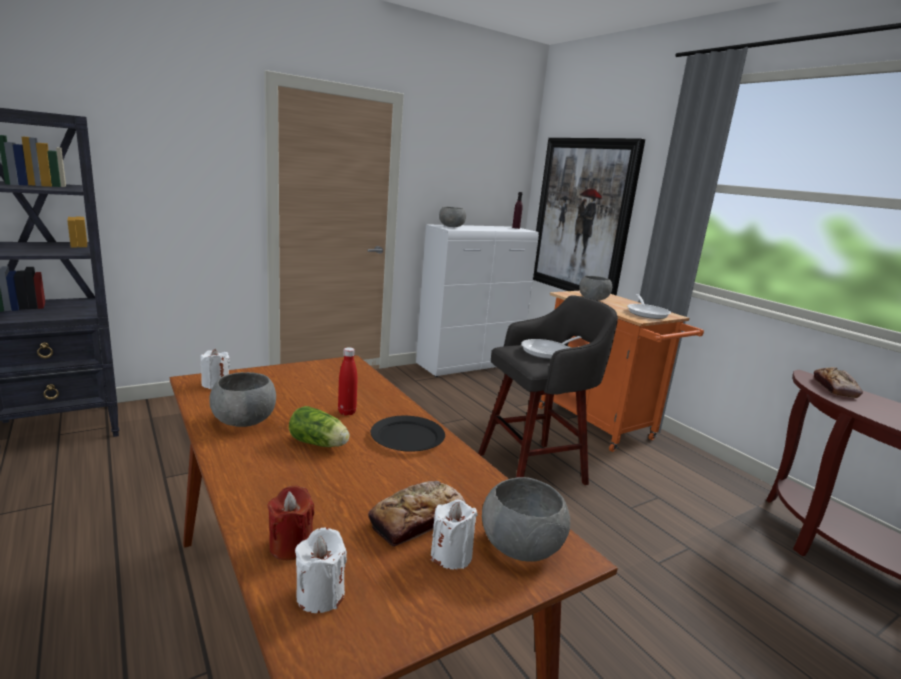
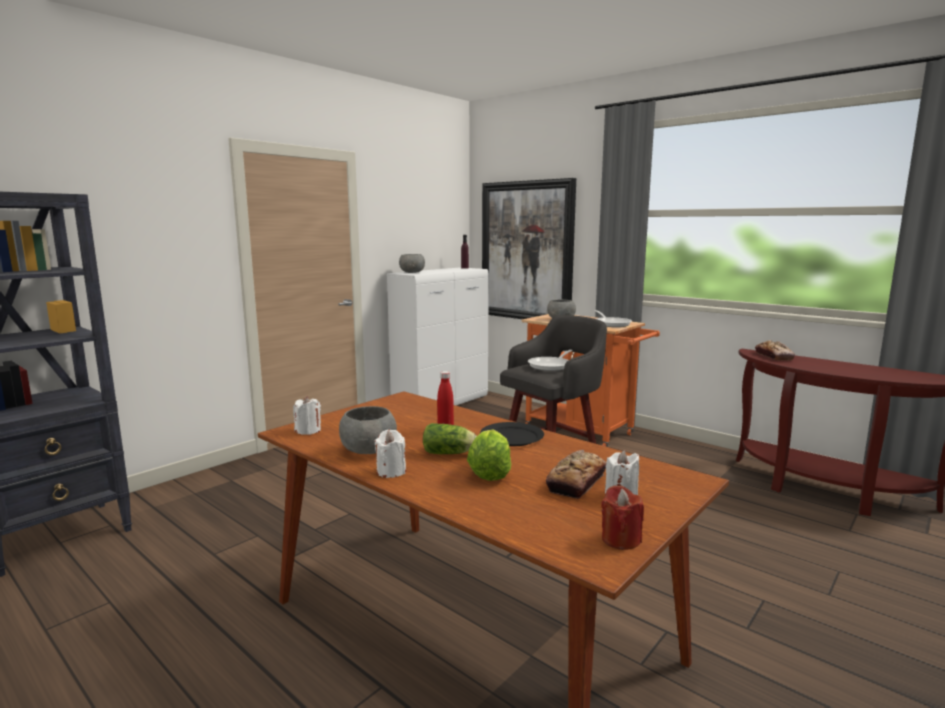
camera: 15 degrees left, 5 degrees down
red candle [267,486,314,560] -> red candle moved to [601,486,644,550]
white candle [295,528,347,613] -> white candle moved to [374,430,406,478]
grey bowl [482,477,570,562] -> none
none -> lettuce [467,430,511,481]

